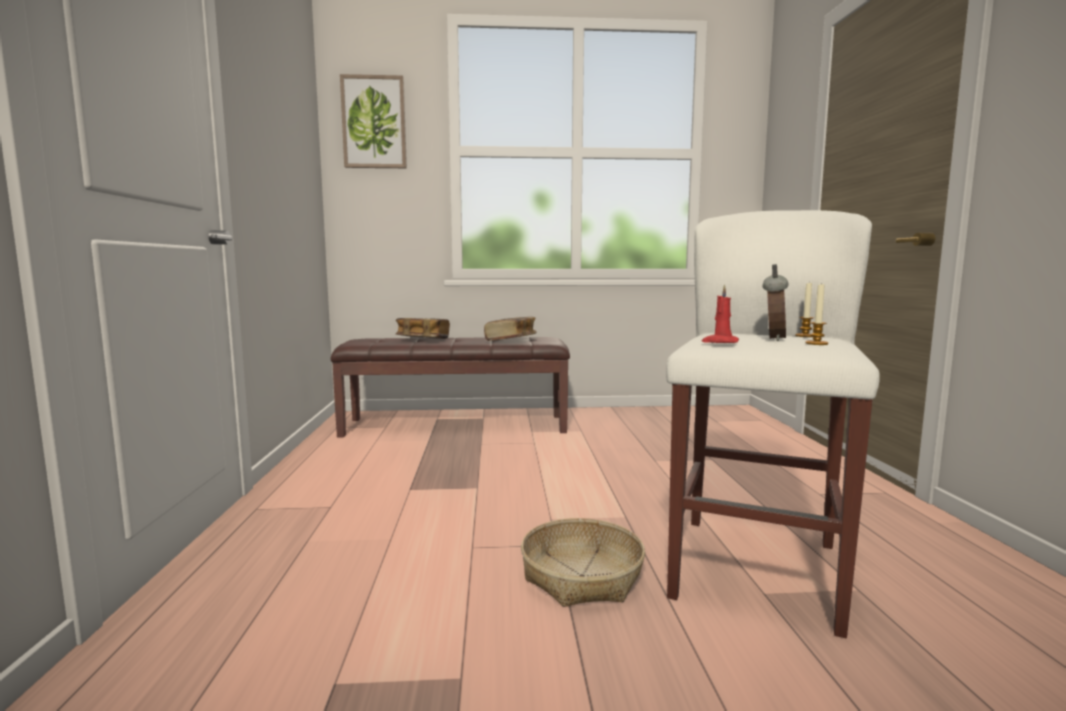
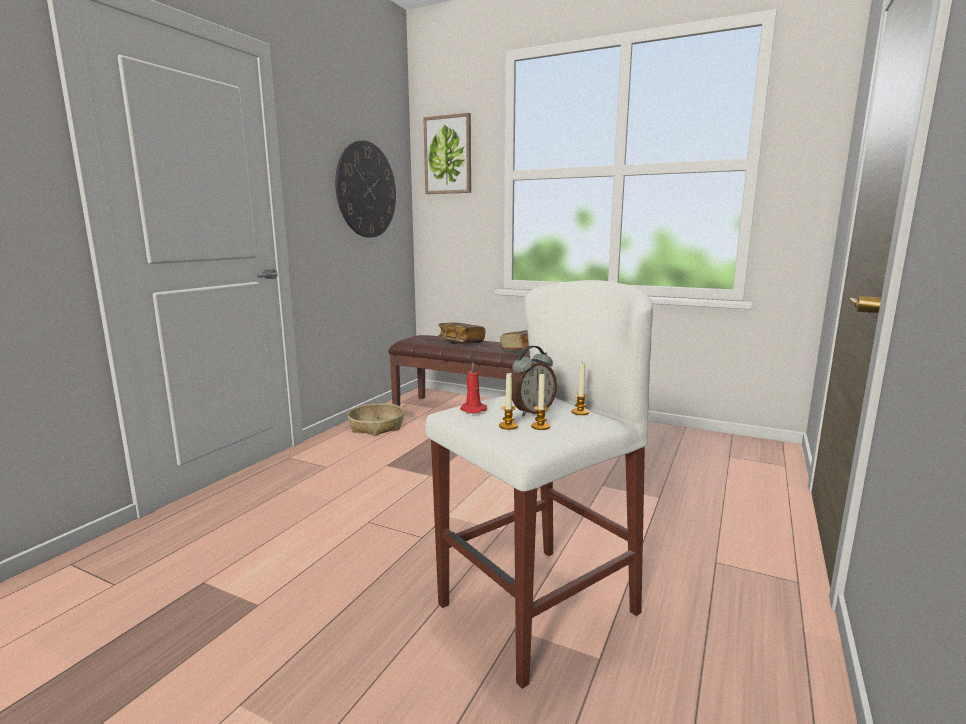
camera: 30 degrees right, 5 degrees up
basket [521,518,645,607] -> basket moved to [347,403,405,436]
none -> wall clock [335,141,396,238]
none -> candle [499,373,518,430]

